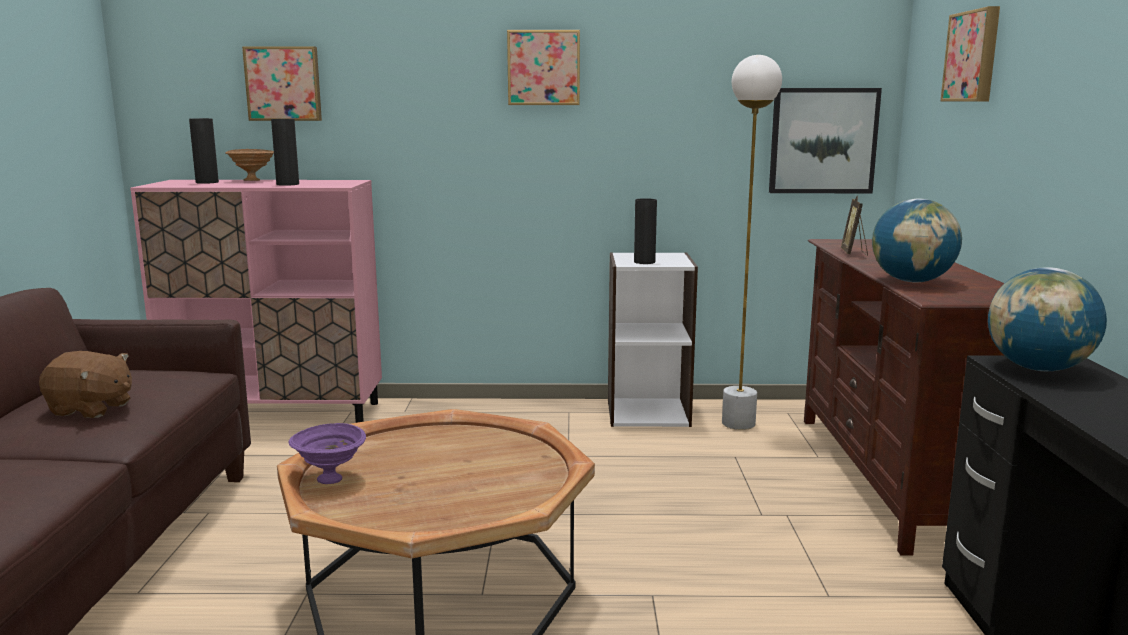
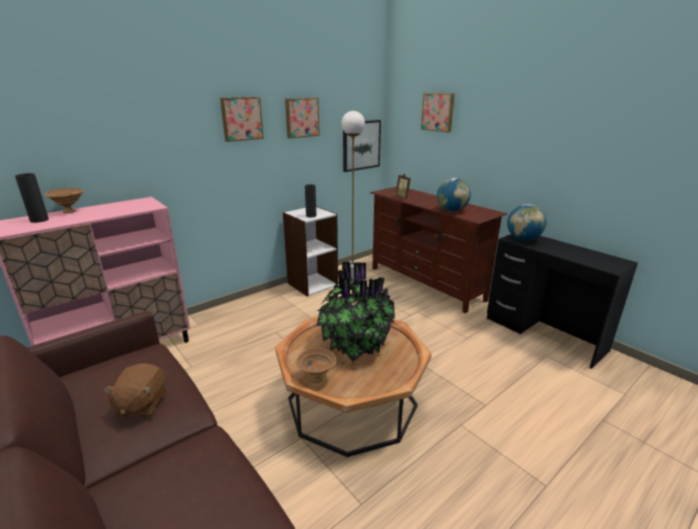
camera: 40 degrees left, 10 degrees up
brown plush toy [39,351,132,418] -> brown plush toy turned 120 degrees clockwise [103,363,166,417]
picture [242,46,322,121] -> picture moved to [285,98,320,138]
black vase [271,119,299,186] -> none
purple bowl [288,423,366,484] -> brown bowl [296,348,336,383]
none -> potted plant [317,261,395,362]

